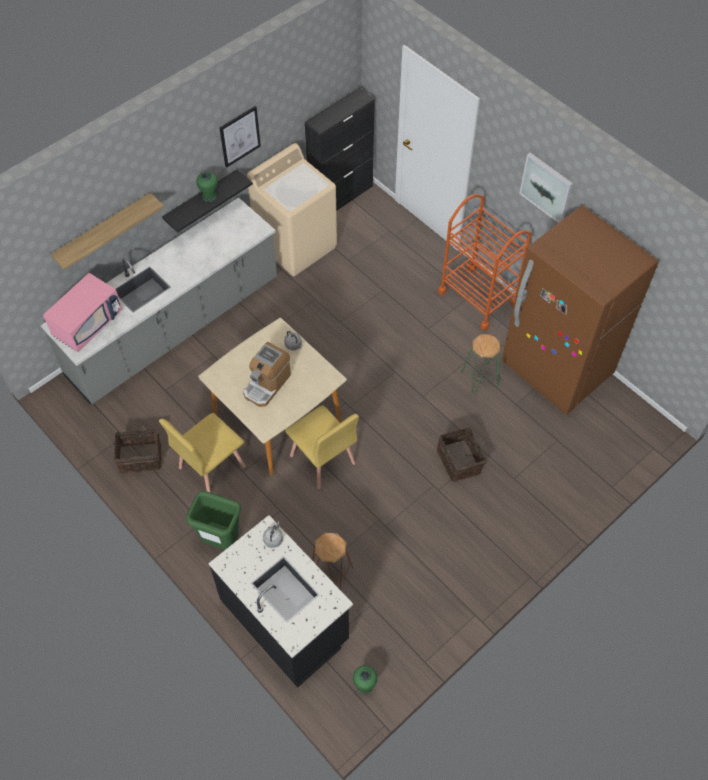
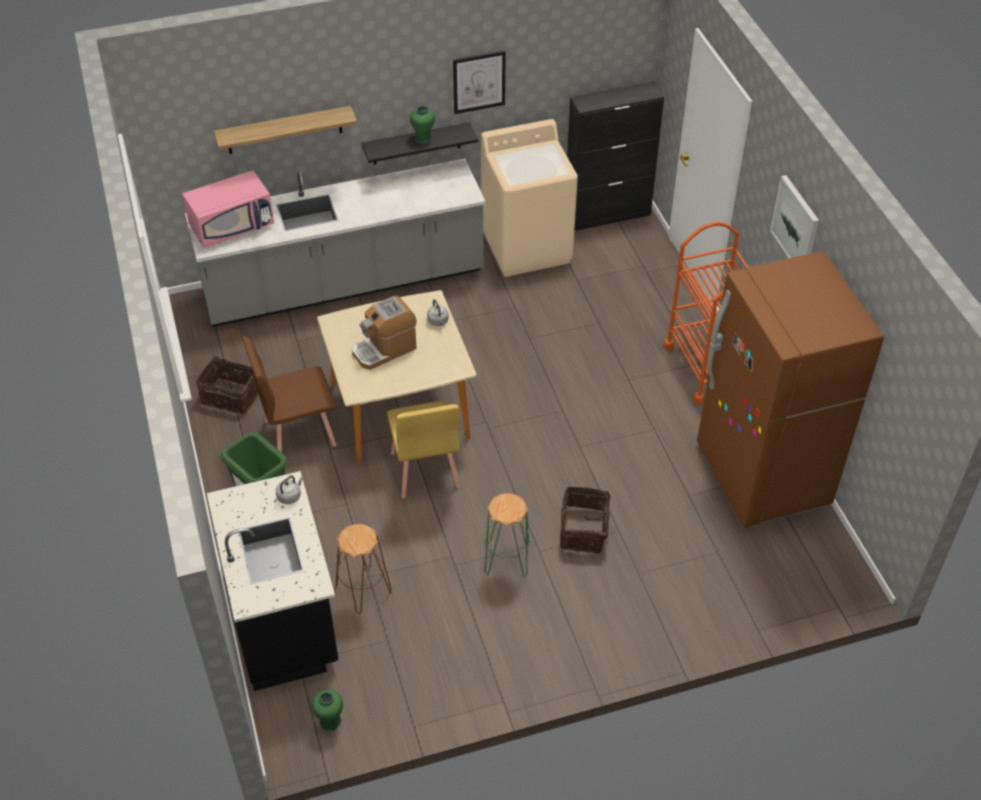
camera: 25 degrees right, 10 degrees down
yellow chair [159,413,246,493] -> brown chair [242,336,337,453]
green stool [461,334,501,395] -> green stool moved to [484,493,530,577]

